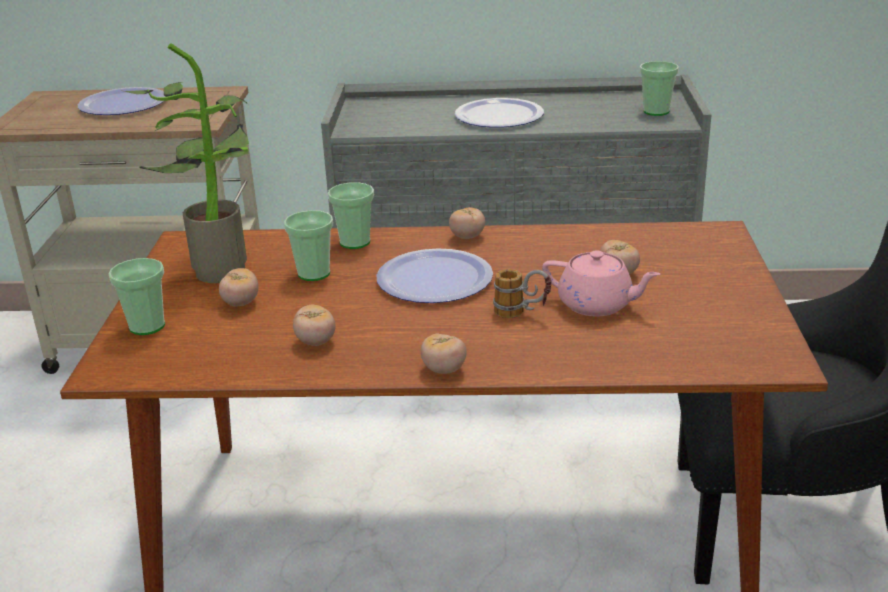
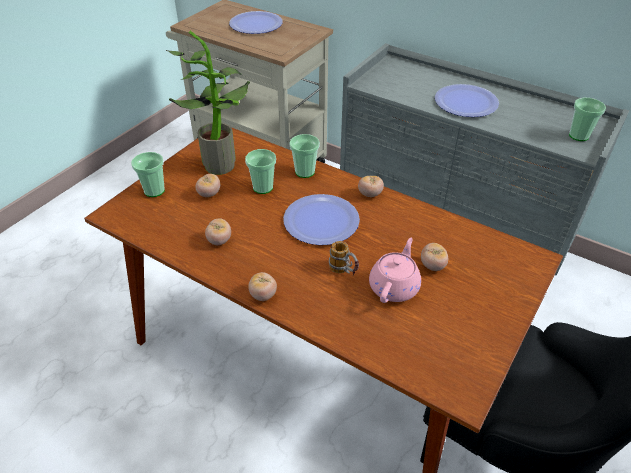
camera: 30 degrees right, 15 degrees up
pink teapot [542,250,660,317] -> pink teapot turned 120 degrees counterclockwise [369,238,421,303]

